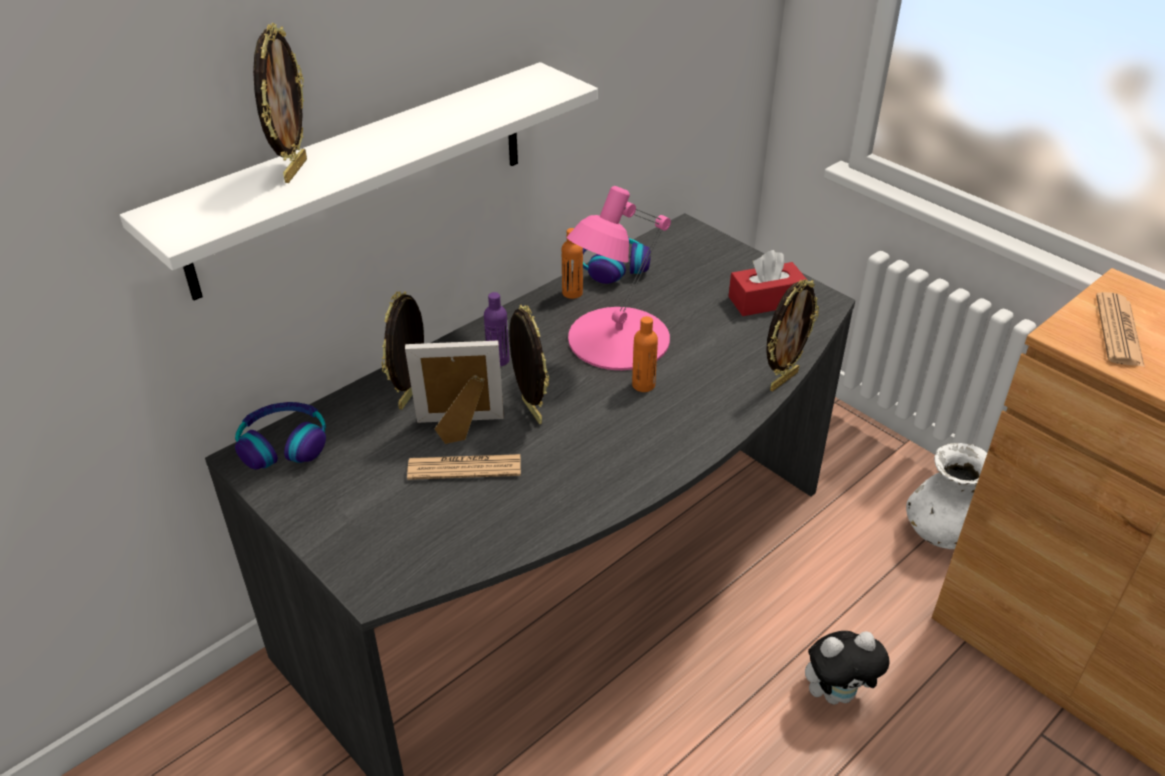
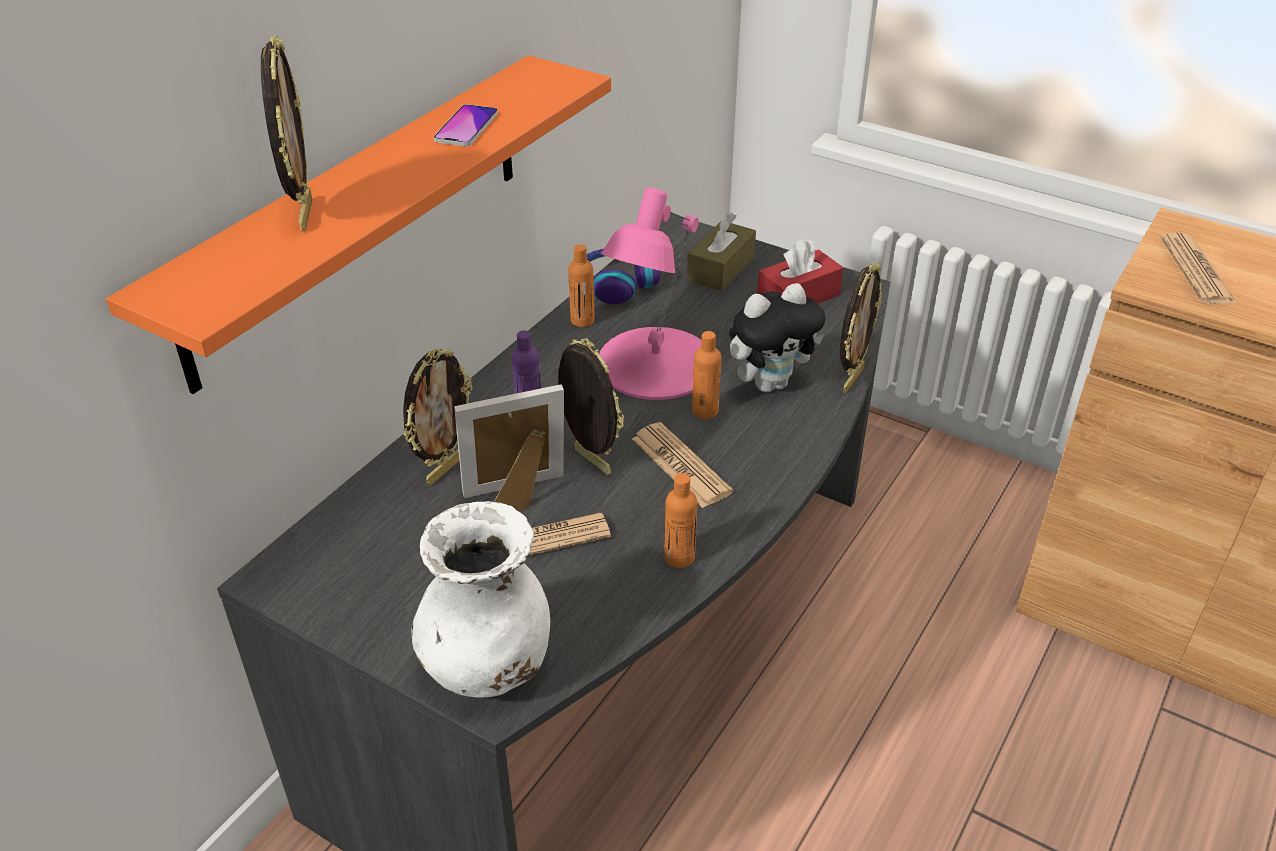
camera: 15 degrees left, 0 degrees up
white shelf [120,62,598,300] -> orange shelf [106,55,611,394]
headphones [235,402,326,470] -> none
picture frame [382,291,424,409] -> picture frame turned 150 degrees counterclockwise [403,348,473,486]
plush toy [805,631,890,705] -> plush toy moved to [729,283,825,392]
white vase [906,443,987,549] -> white vase moved to [412,501,550,698]
none -> phone [434,104,498,146]
none -> newspaper [632,422,734,508]
none -> orange bottle [664,473,697,568]
none -> brown tissue box [687,213,756,291]

